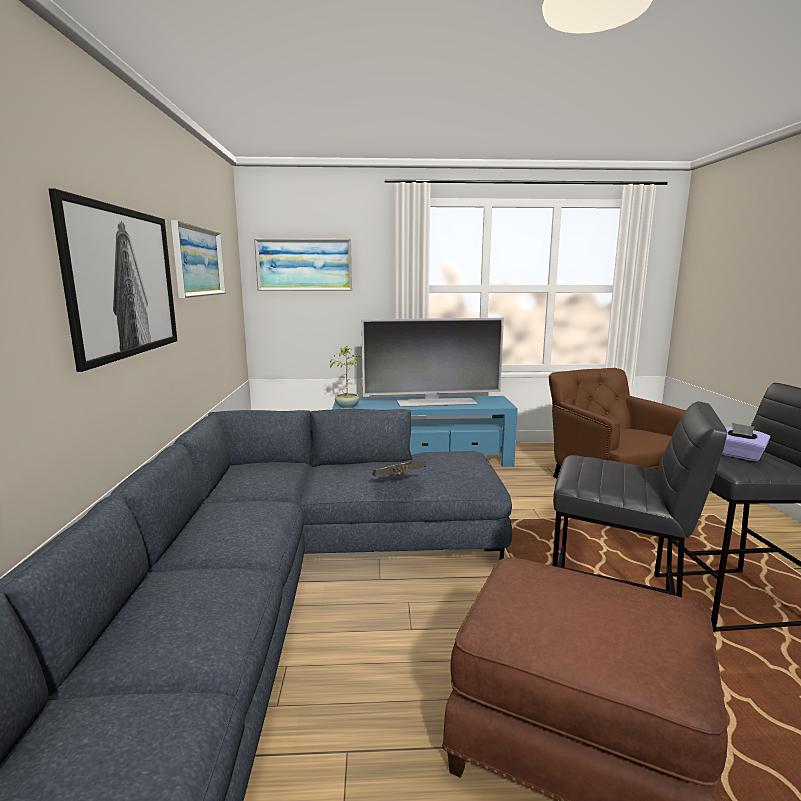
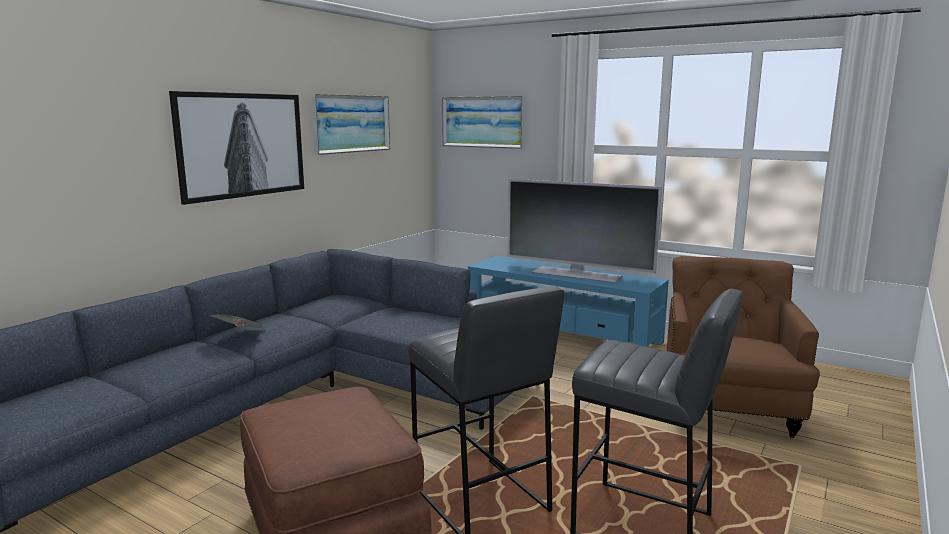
camera: 35 degrees right, 0 degrees up
potted plant [328,346,361,409] -> none
newspaper [372,461,426,476] -> newspaper moved to [210,314,265,328]
purple tissue box [722,423,770,462] -> none

